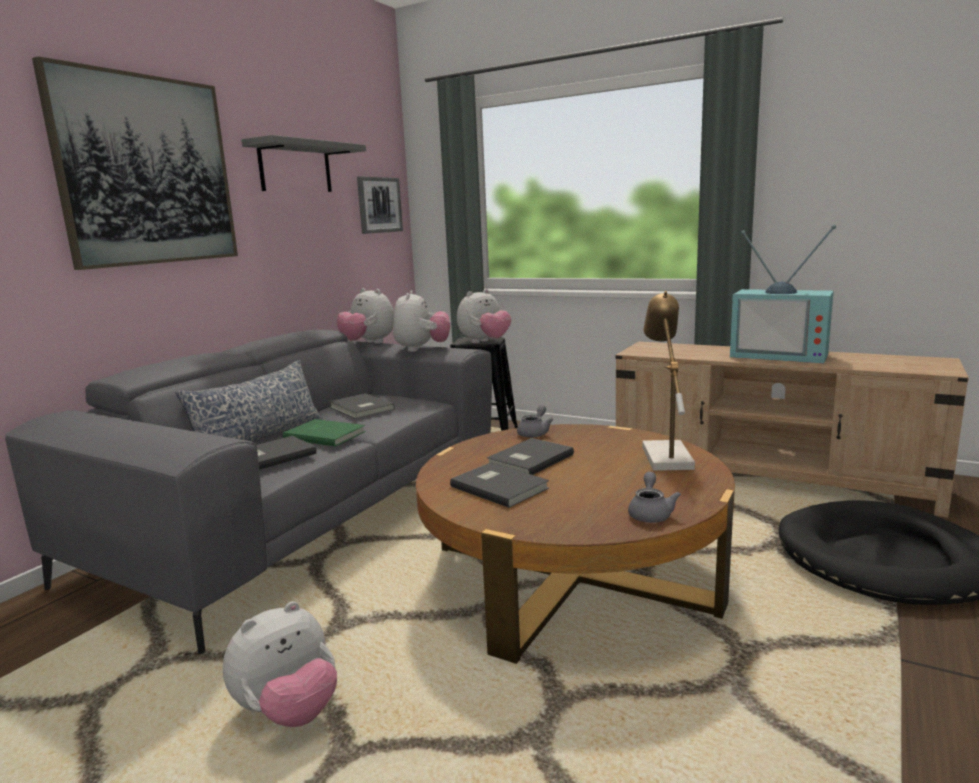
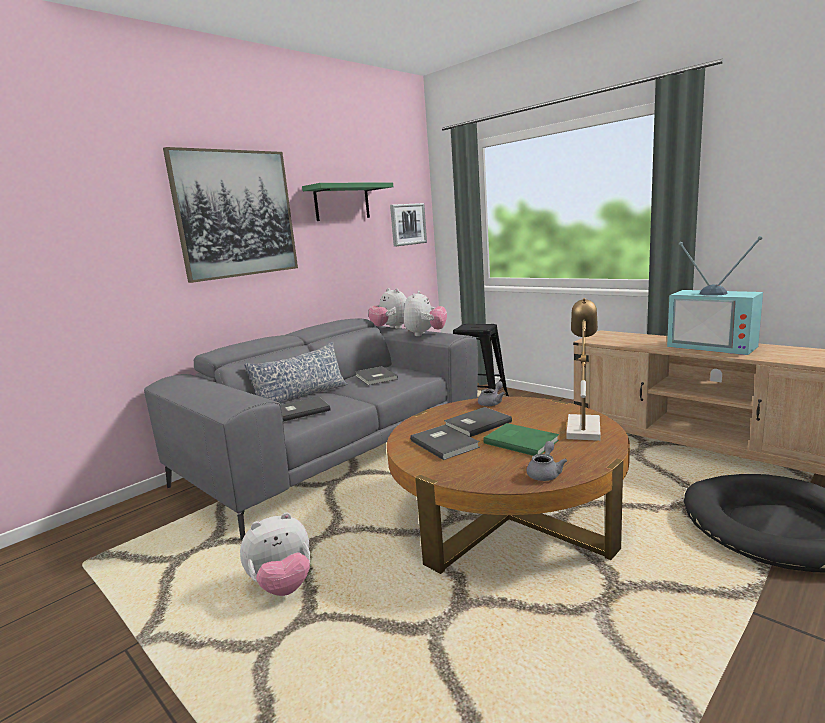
camera: 15 degrees right, 0 degrees up
grey shelf [241,135,366,192] -> green shelf [302,182,393,221]
green book [283,419,366,447] -> green book moved to [483,423,559,456]
plush toy [457,289,511,343] -> none

